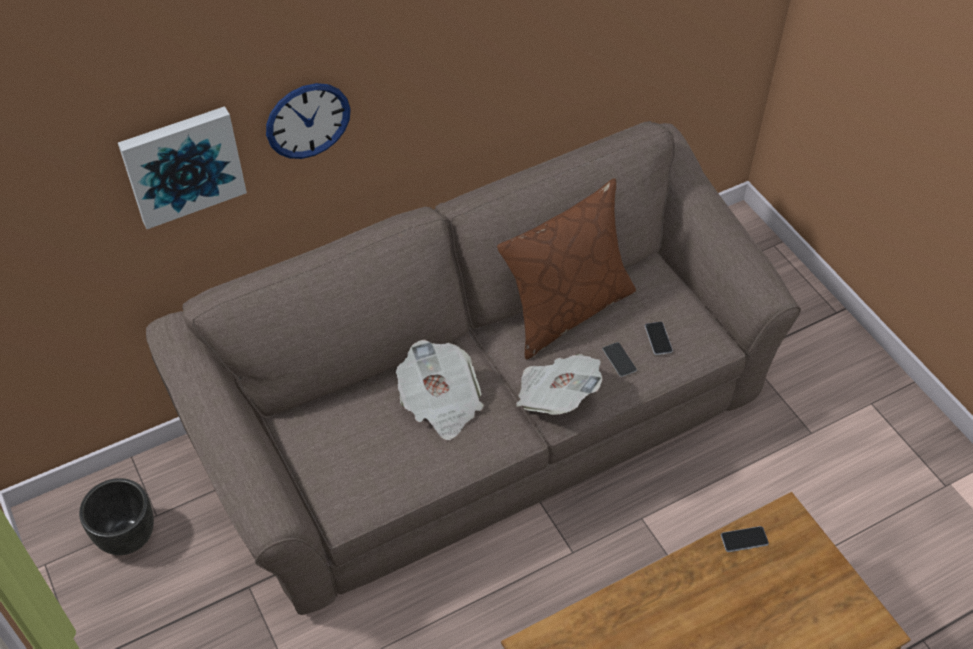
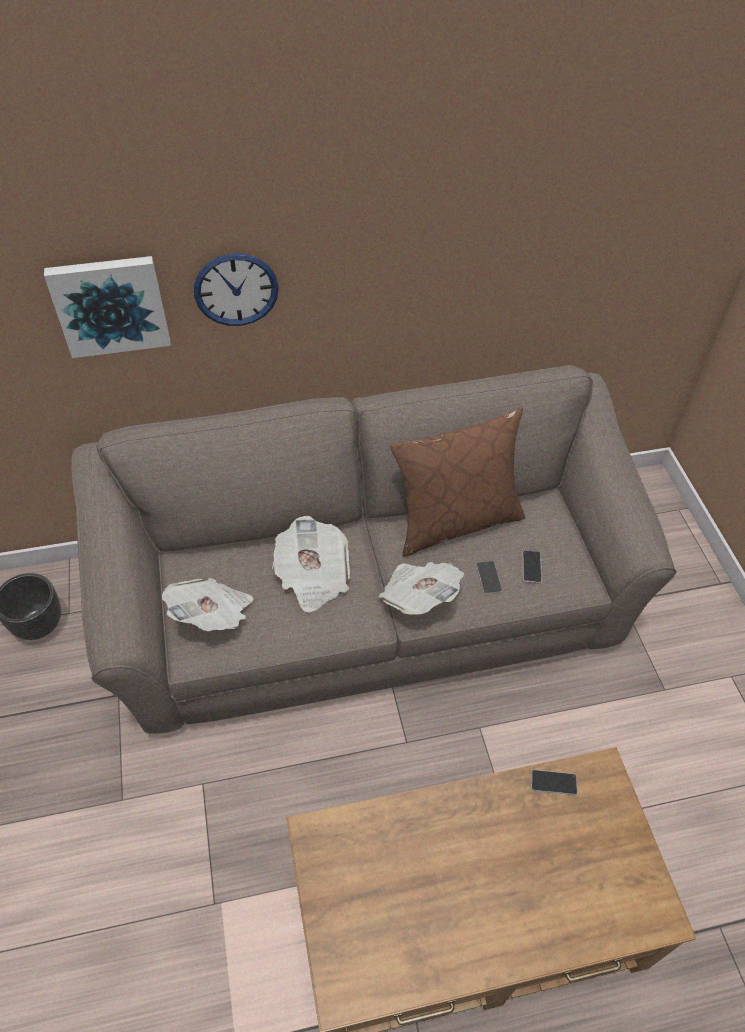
camera: 15 degrees right, 0 degrees up
none -> newspaper [162,578,253,631]

